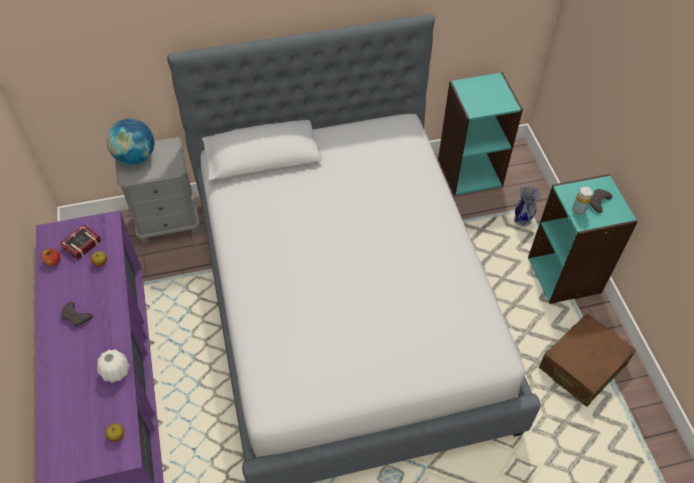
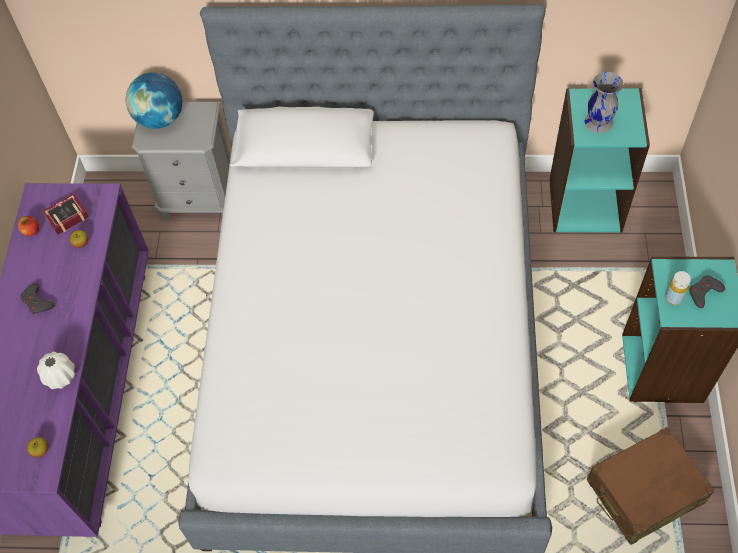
camera: 20 degrees right, 5 degrees up
grey vase [514,187,541,227] -> grey vase moved to [585,72,623,133]

